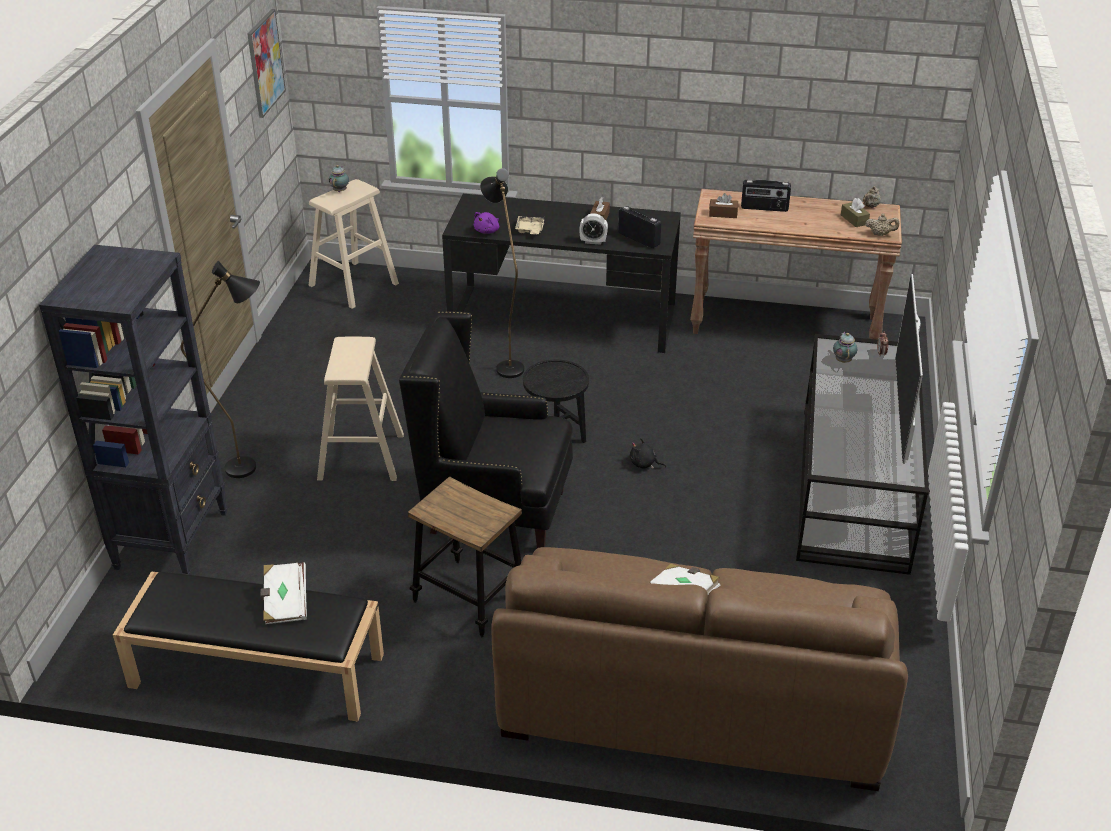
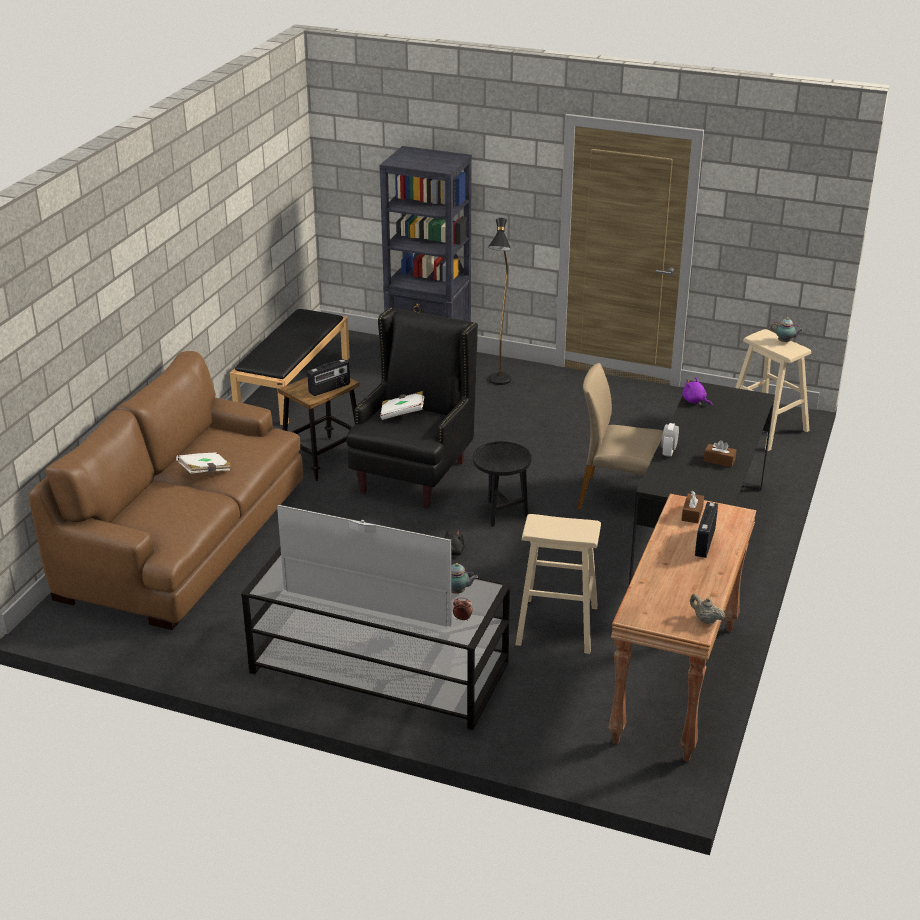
camera: 100 degrees right, 5 degrees down
picture [247,9,286,118] -> none
white book [260,562,307,624] -> white book moved to [380,391,424,420]
beige stool [317,337,404,481] -> beige stool moved to [515,514,601,654]
black floor lamp [480,168,524,378] -> beige chair [577,363,663,510]
beige tray [515,216,544,234] -> none
radio [618,206,661,248] -> radio moved to [307,359,350,396]
brown tissue box [841,198,870,227] -> none
beige teapot [865,214,899,236] -> none

